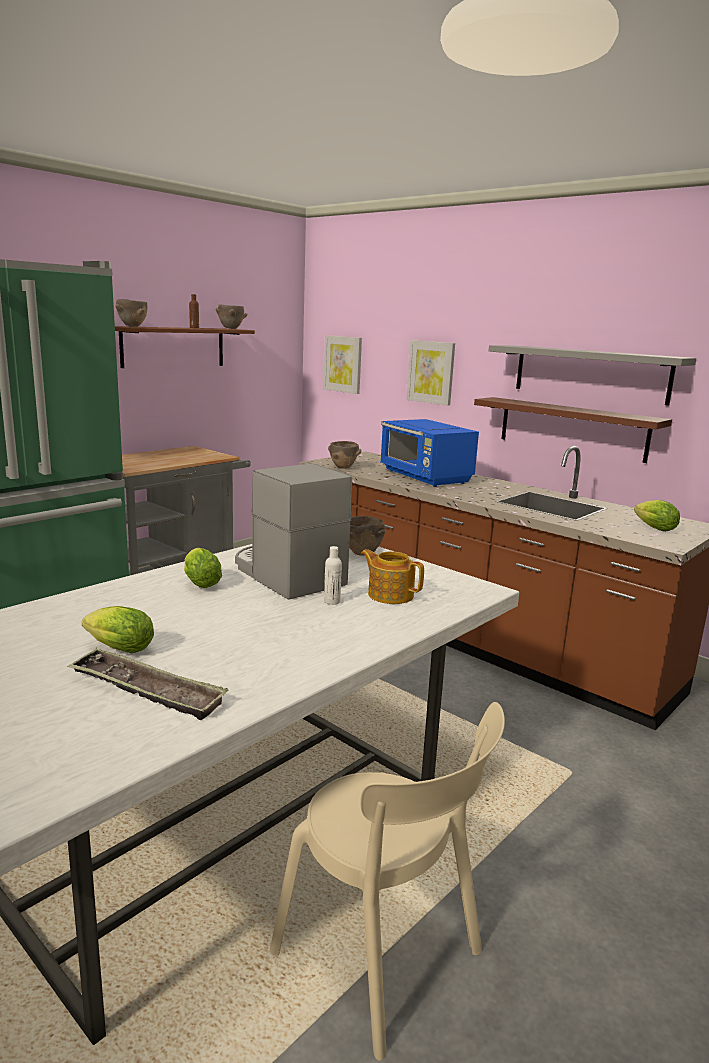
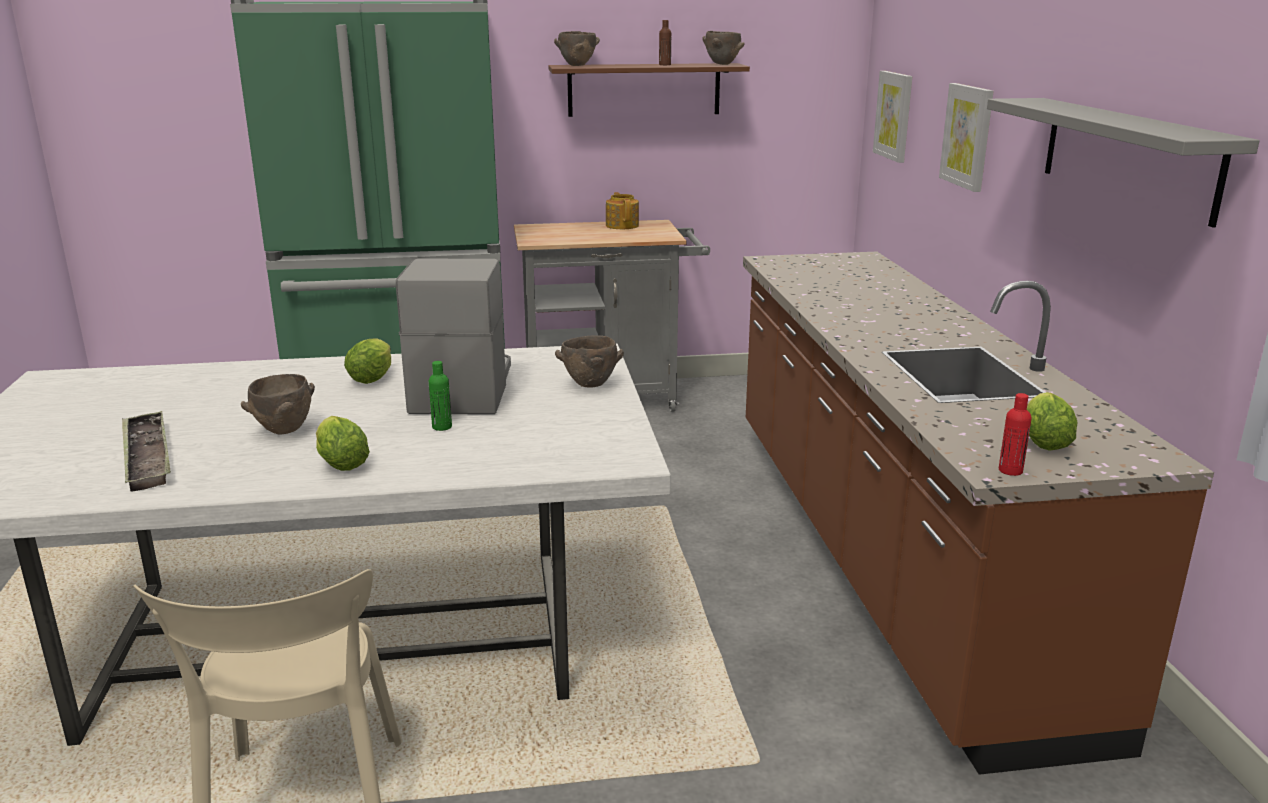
camera: 40 degrees right, 5 degrees up
lettuce [82,606,154,653] -> lettuce moved to [316,416,370,471]
white bottle [324,546,342,605] -> green bottle [429,361,452,431]
brown bowl [328,441,361,469] -> brown bowl moved to [241,374,315,435]
teapot [361,549,424,604] -> teapot moved to [606,192,639,229]
blue microwave [381,419,479,487] -> none
brown shelf [474,397,672,463] -> none
none -> red bottle [999,393,1031,476]

